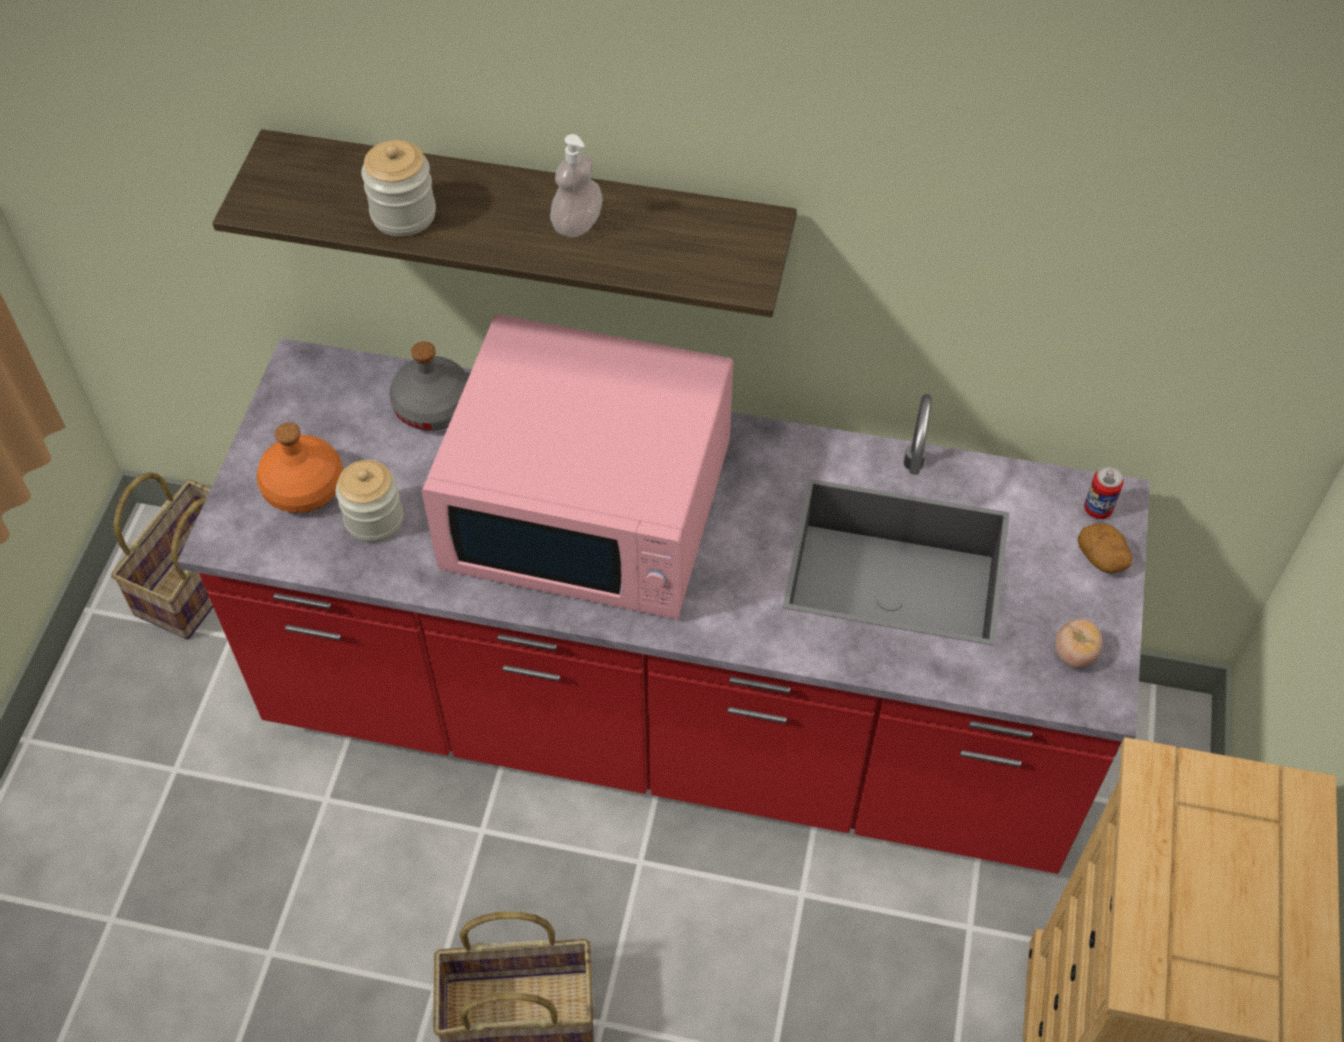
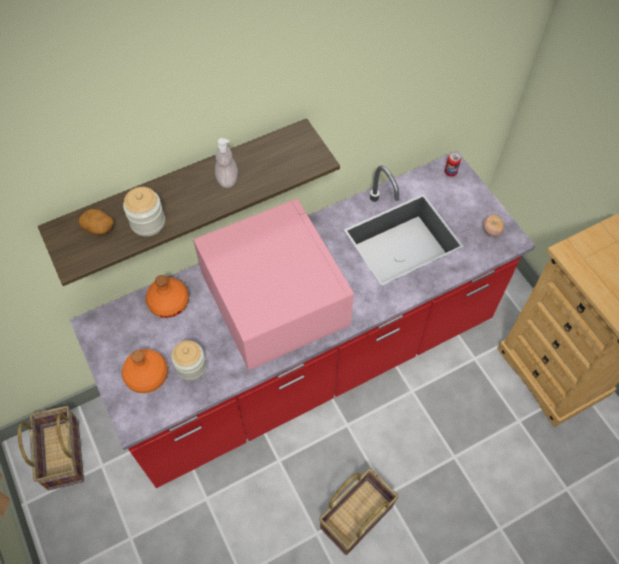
camera: 40 degrees left, 5 degrees up
grey bottle [389,342,469,431] -> orange bottle [146,275,189,318]
pink microwave [422,314,733,619] -> pink microwave turned 90 degrees counterclockwise [193,198,354,370]
potato [1078,523,1133,574] -> potato moved to [79,209,114,235]

